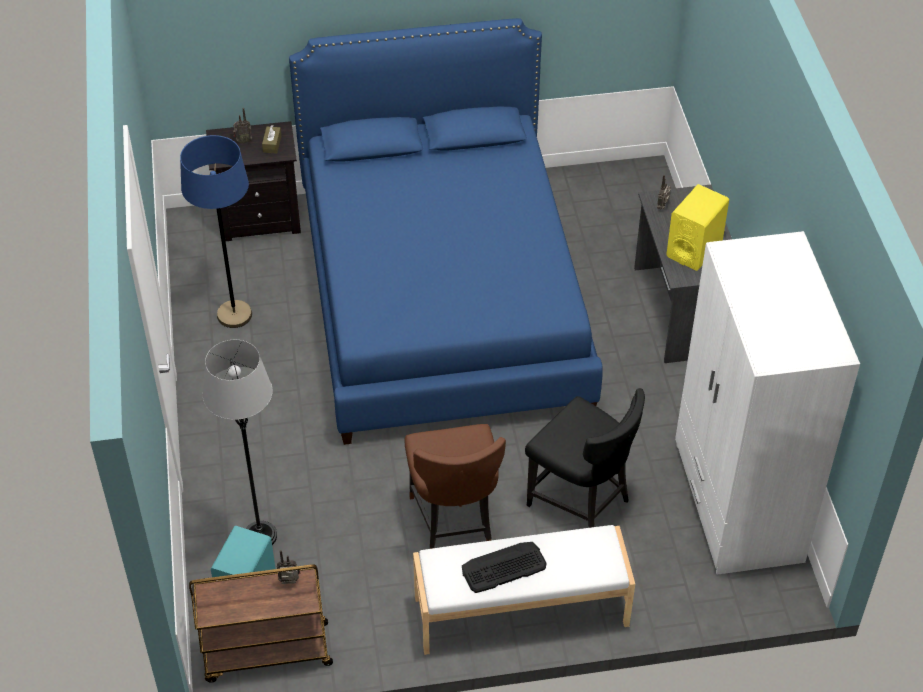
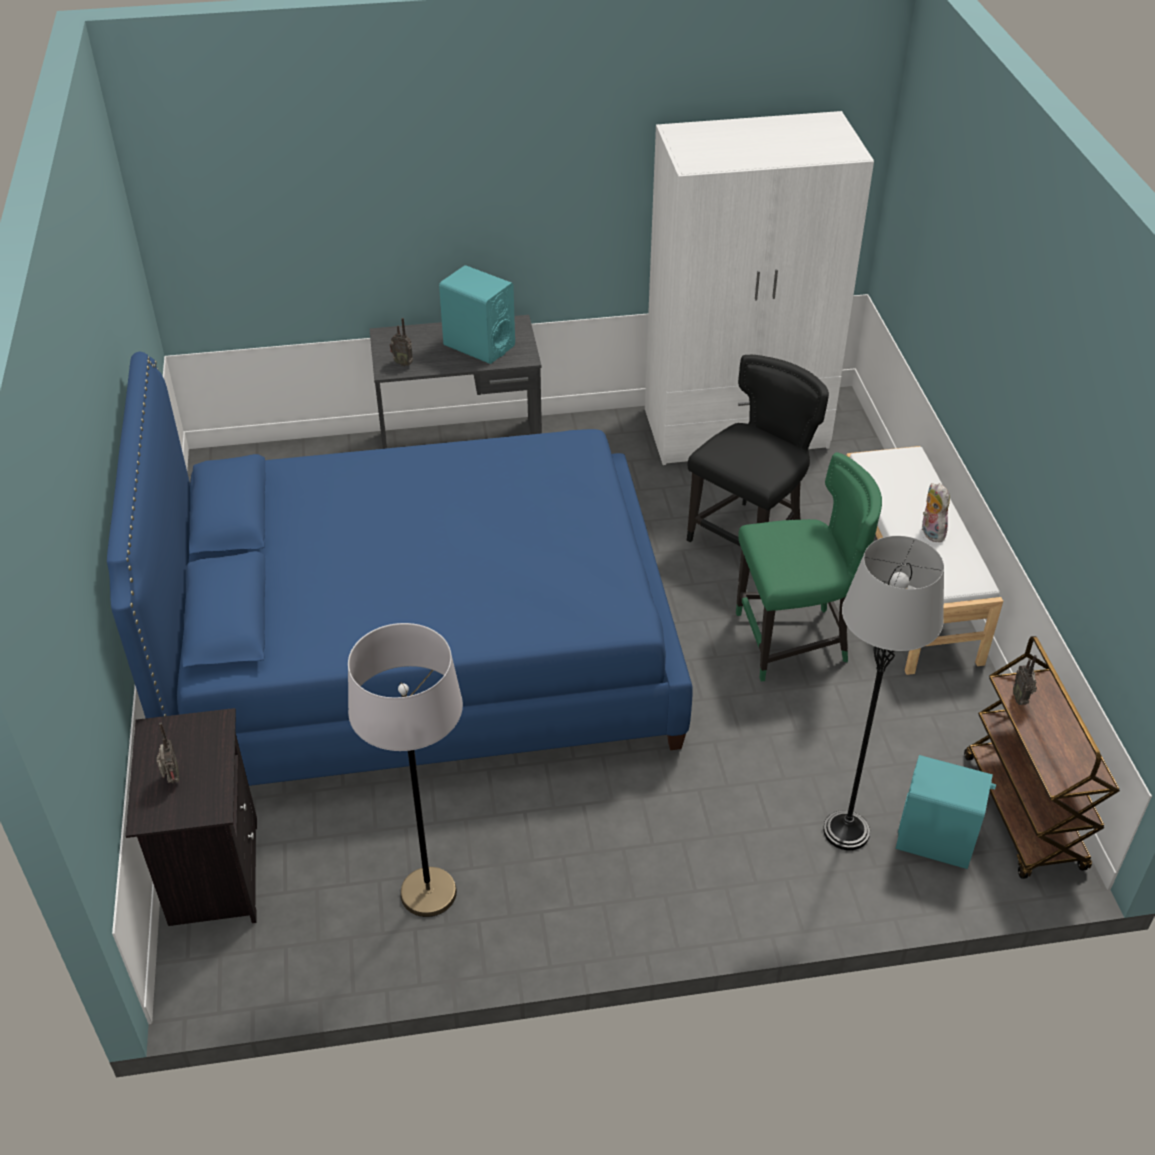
camera: 90 degrees left, 5 degrees down
blue floor lamp [180,135,252,328] -> grey floor lamp [348,623,463,917]
brown tissue box [262,125,281,154] -> none
brown chair [405,424,506,549] -> green chair [736,452,882,682]
keyboard [462,542,547,593] -> plush toy [921,483,950,542]
yellow speaker [666,184,729,271] -> turquoise speaker [439,265,515,364]

